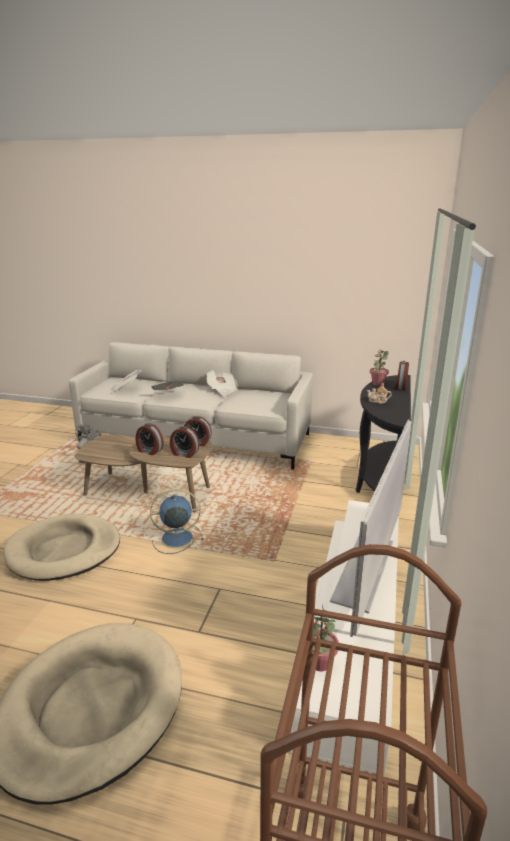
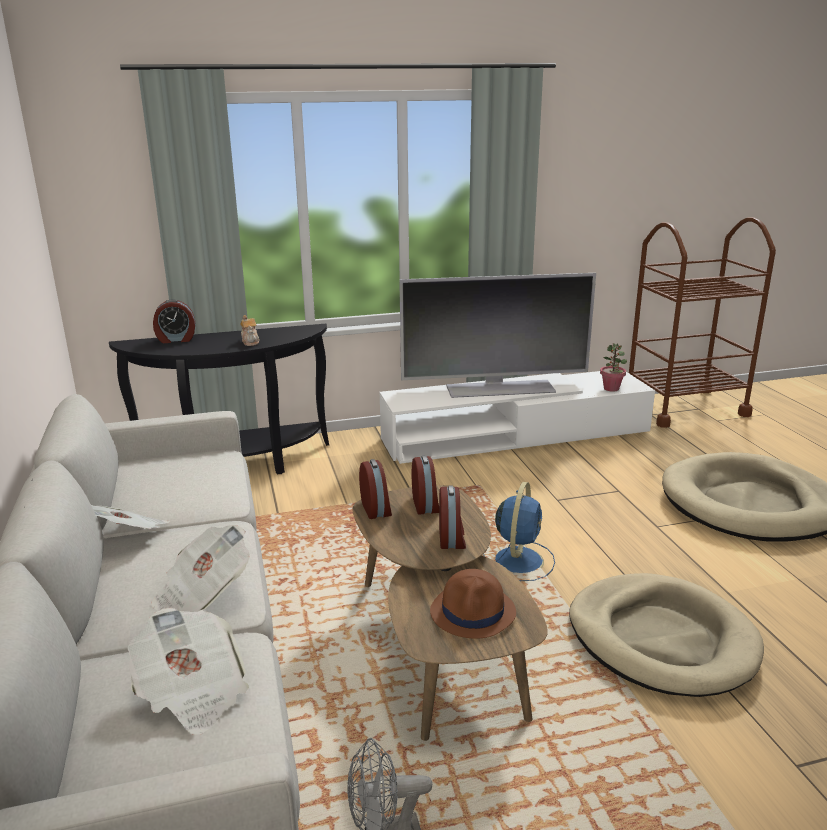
camera: 120 degrees left, 0 degrees up
blue fan [150,489,204,554] -> blue fan turned 120 degrees counterclockwise [495,482,555,581]
potted plant [370,350,389,386] -> none
none -> brown hat [430,569,516,639]

